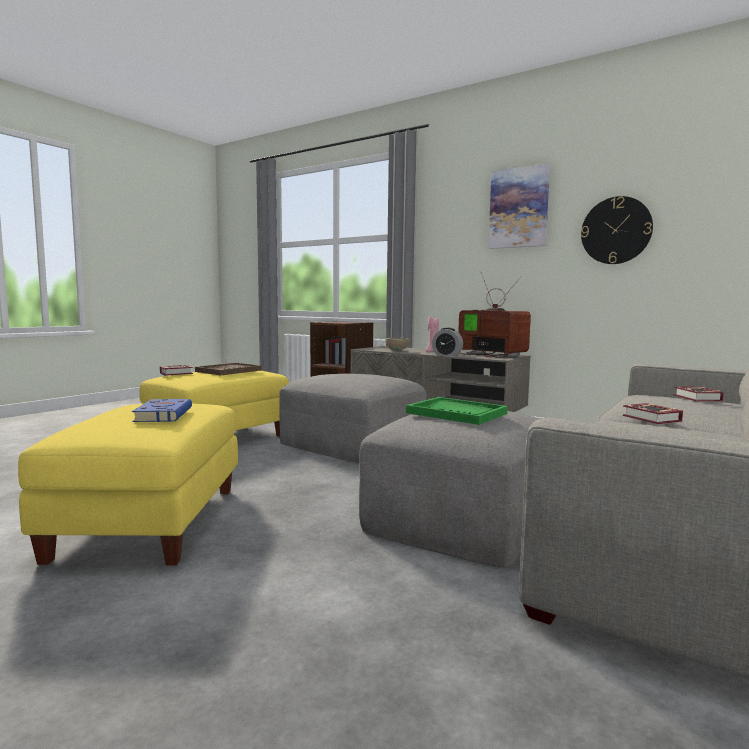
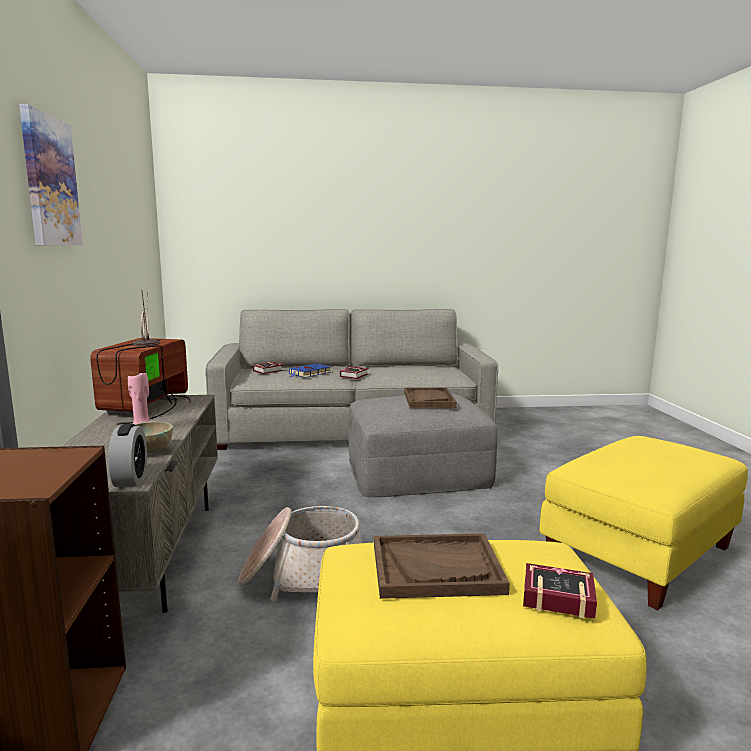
camera: 130 degrees left, 5 degrees up
blue book [132,399,192,422] -> blue book moved to [289,364,331,378]
grey ottoman [279,374,427,463] -> basket [238,506,362,602]
green tray [406,397,508,425] -> brown tray [404,388,457,408]
alarm clock [432,328,463,356] -> alarm clock moved to [108,424,147,487]
wall clock [581,196,653,264] -> none

